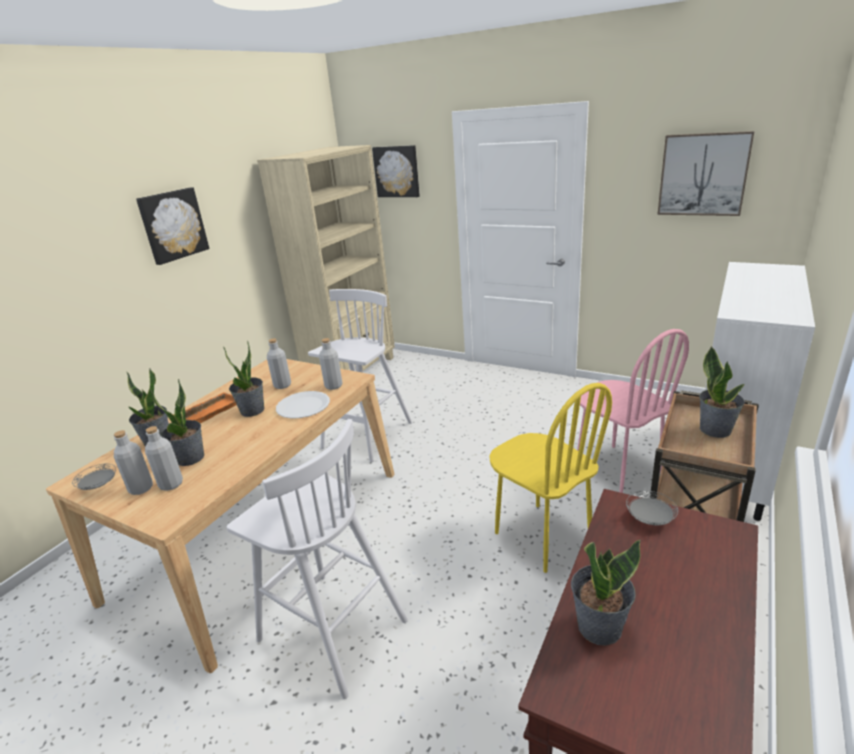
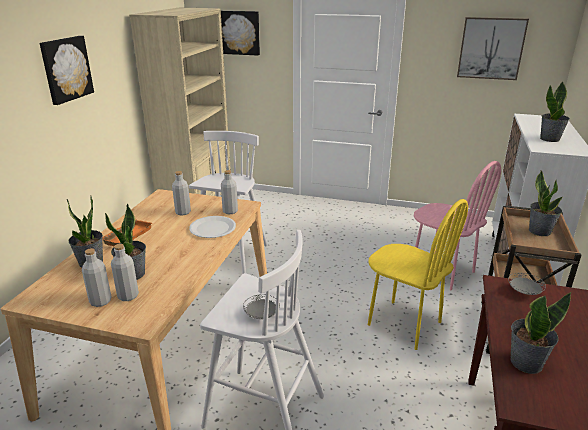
camera: 15 degrees left, 0 degrees up
grey plate [72,464,116,490] -> grey plate moved to [243,294,280,319]
potted plant [224,340,265,417] -> potted plant moved to [540,81,570,142]

